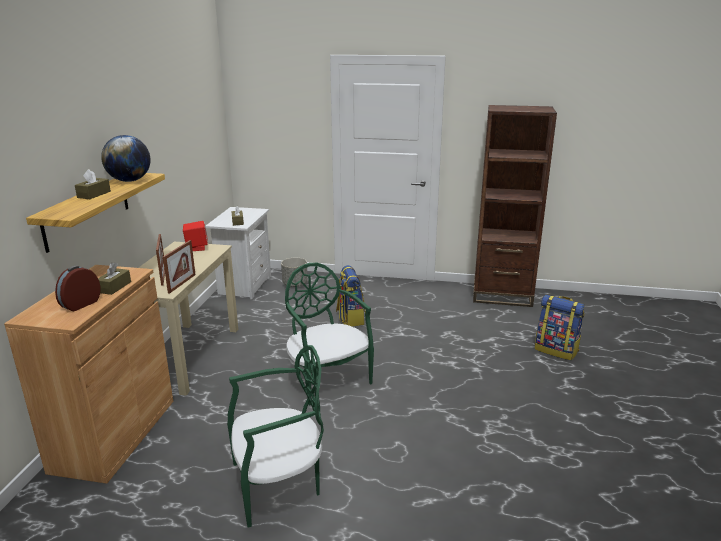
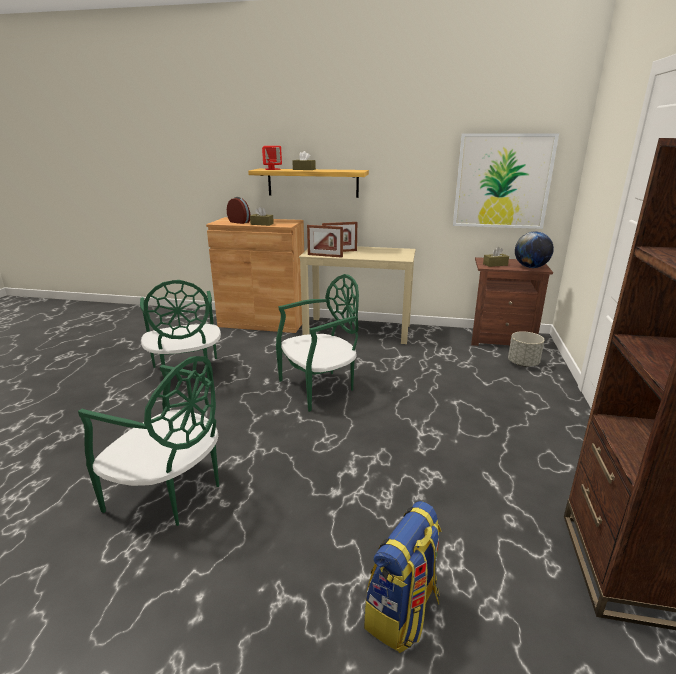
camera: 90 degrees right, 0 degrees up
globe [101,135,151,182] -> globe moved to [515,231,554,268]
red speaker [183,221,208,251] -> red speaker moved to [262,146,282,170]
white nightstand [205,207,271,299] -> brown nightstand [471,257,553,346]
backpack [336,265,365,326] -> none
none -> green chair [78,356,219,526]
none -> picture [453,133,559,229]

